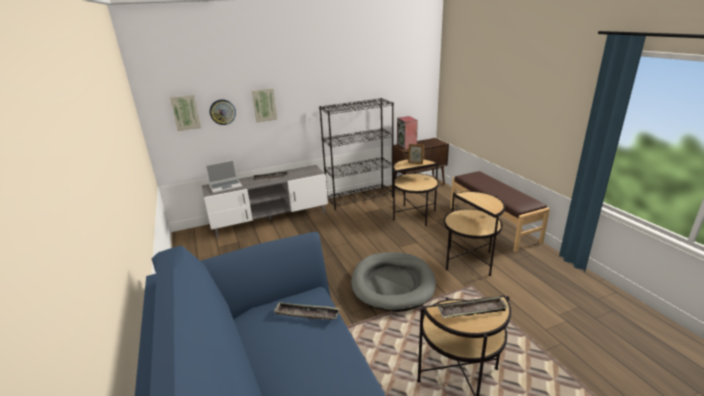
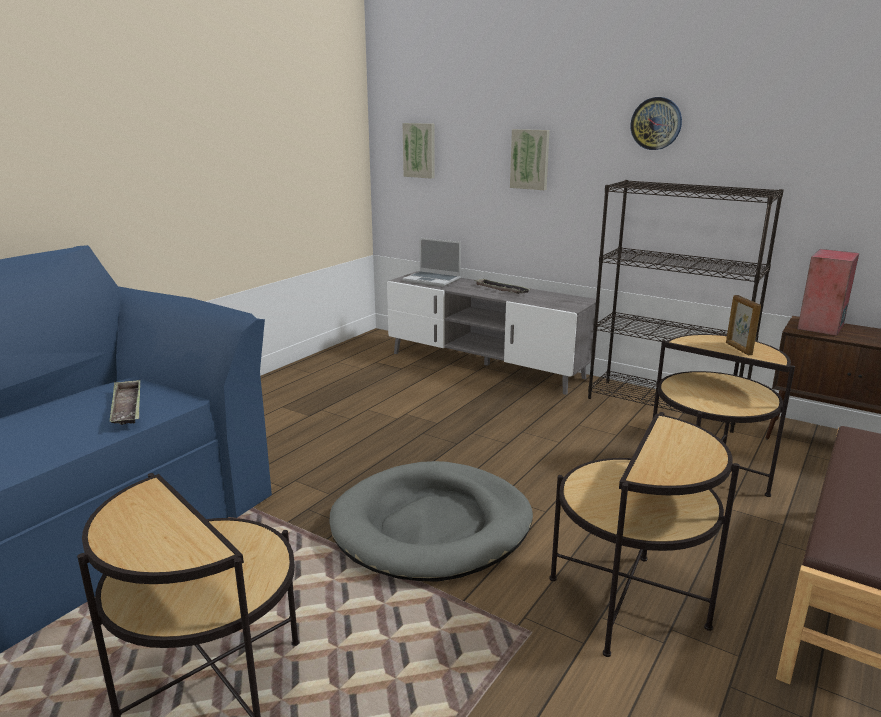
camera: 55 degrees right, 5 degrees down
wall clock [209,99,236,125] -> wall clock moved to [631,97,682,150]
tray [437,296,508,318] -> none

